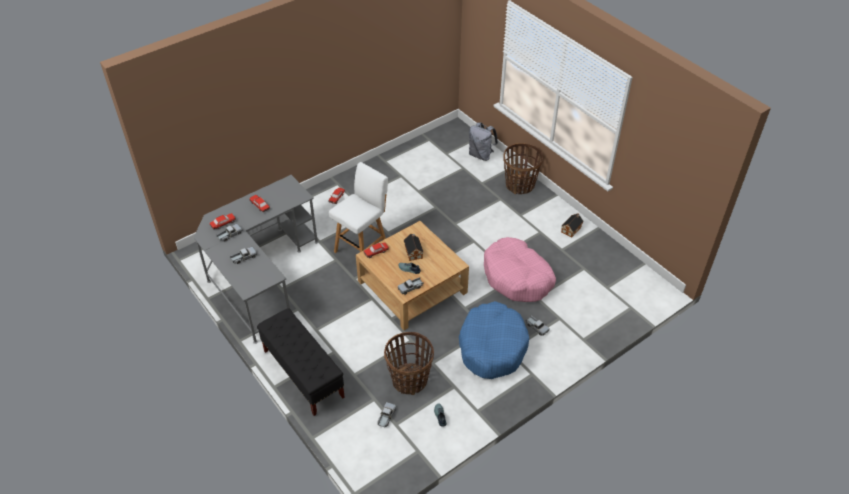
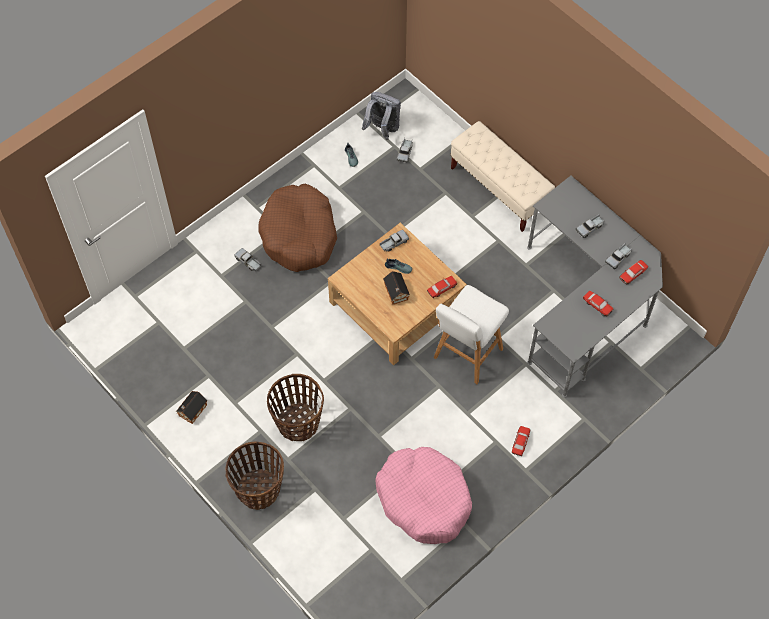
camera: 175 degrees right, 15 degrees up
black bench [257,308,345,416] -> beige bench [451,121,555,232]
basket [384,332,434,395] -> basket moved to [267,374,324,441]
blue dog bed [459,301,529,379] -> brown dog bed [258,184,337,272]
grey backpack [469,122,498,161] -> grey backpack moved to [362,92,401,140]
pink dog bed [484,237,556,302] -> pink dog bed moved to [376,447,472,544]

